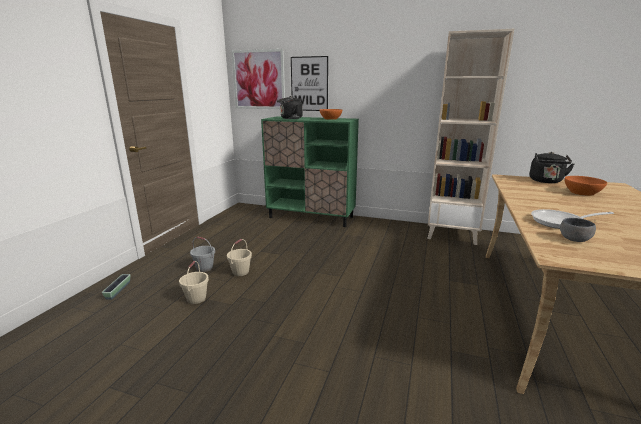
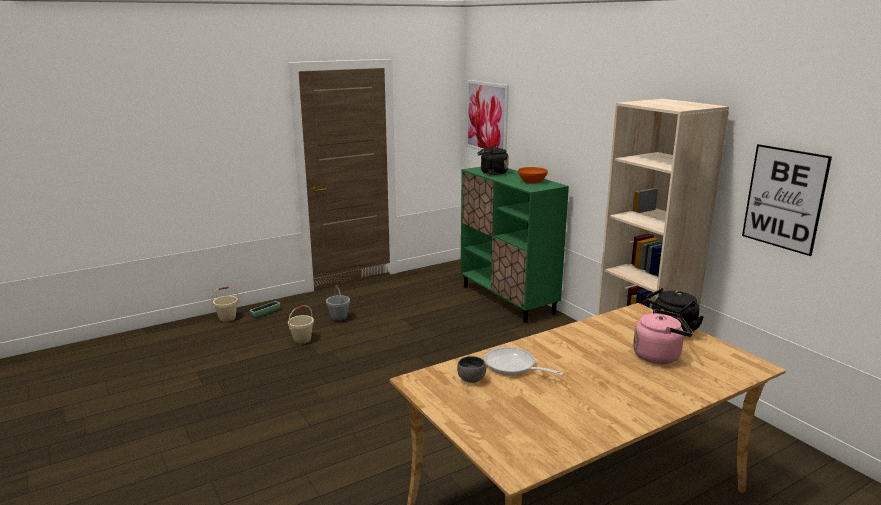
camera: 40 degrees right, 0 degrees up
beige bucket [227,239,252,276] -> beige bucket moved to [211,286,239,322]
picture [291,56,328,111] -> picture moved to [742,144,832,256]
orange bowl [564,176,607,196] -> pink kettle [633,309,693,364]

